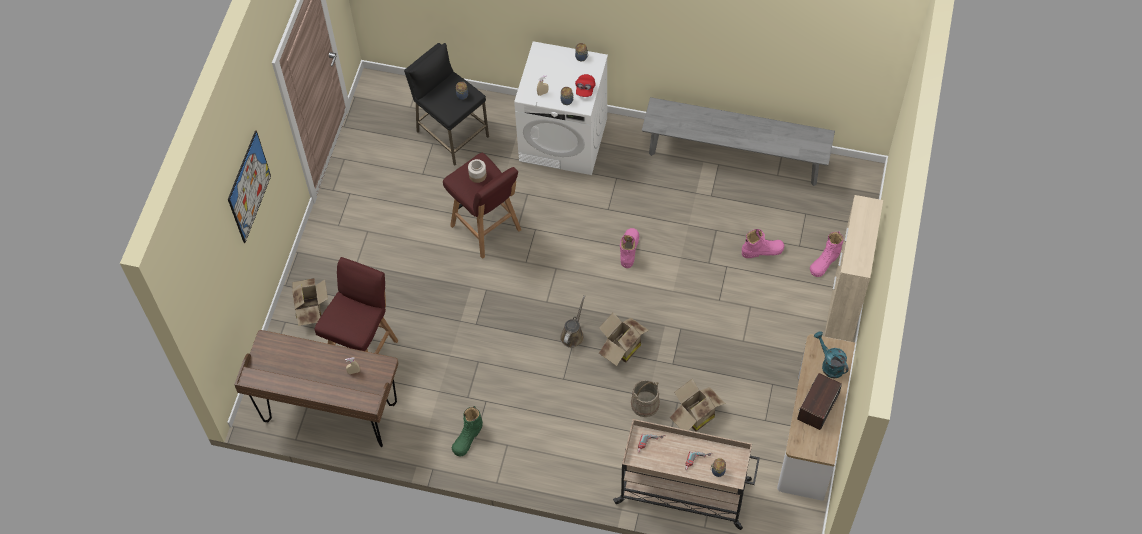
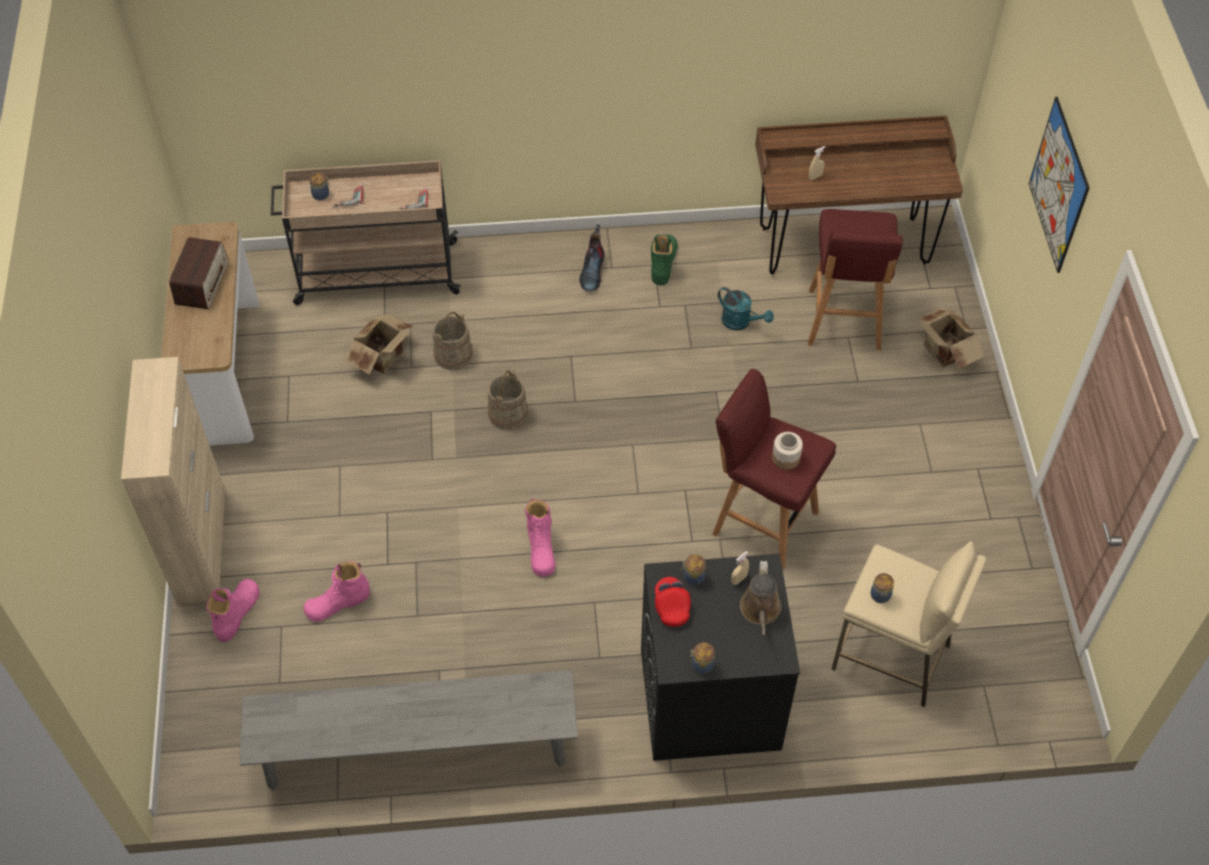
camera: 160 degrees right, 5 degrees down
black stool [404,43,489,166] -> beige stool [831,541,987,707]
white washing machine [514,41,608,175] -> black washing machine [641,554,800,761]
brown watering can [560,295,585,348] -> brown watering can moved to [740,561,782,635]
cardboard box [599,312,648,366] -> beige bucket [488,370,528,430]
turquoise watering can [814,331,849,379] -> turquoise watering can moved to [718,287,774,331]
none -> boot [579,224,604,292]

